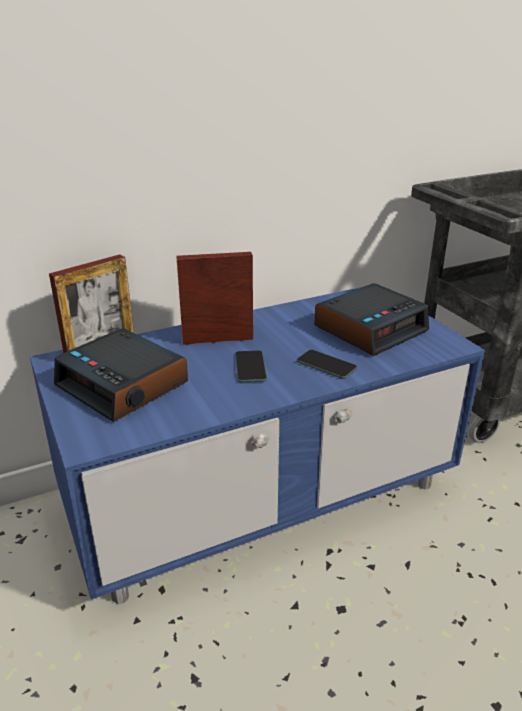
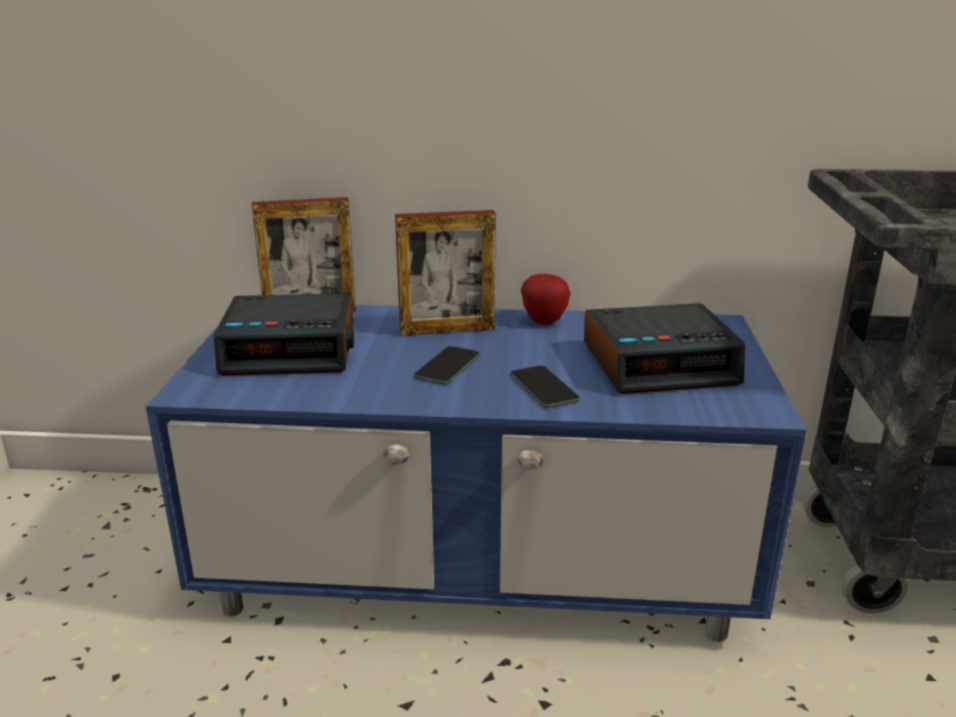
camera: 30 degrees right, 5 degrees down
alarm clock [54,328,188,422] -> alarm clock turned 75 degrees counterclockwise [214,293,354,376]
picture frame [176,252,253,345] -> picture frame turned 150 degrees clockwise [395,210,496,336]
none -> apple [521,274,571,325]

